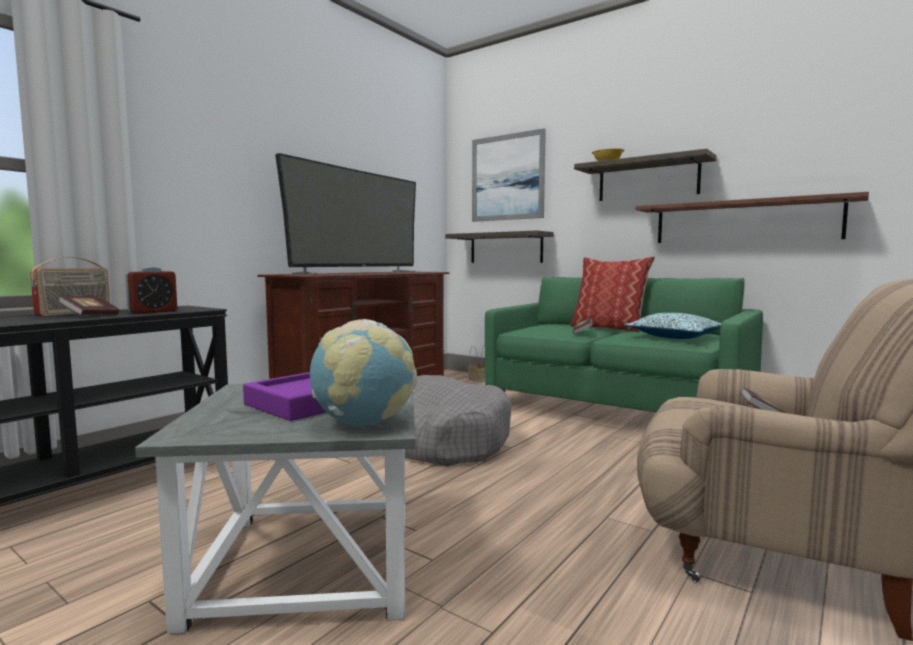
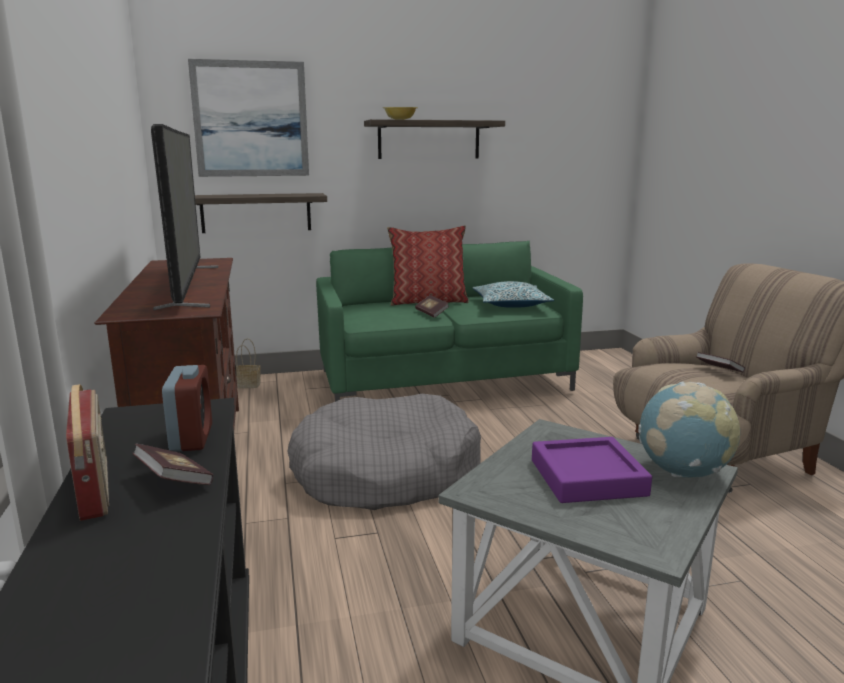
camera: 50 degrees left, 10 degrees up
shelf [635,192,869,243] -> none

